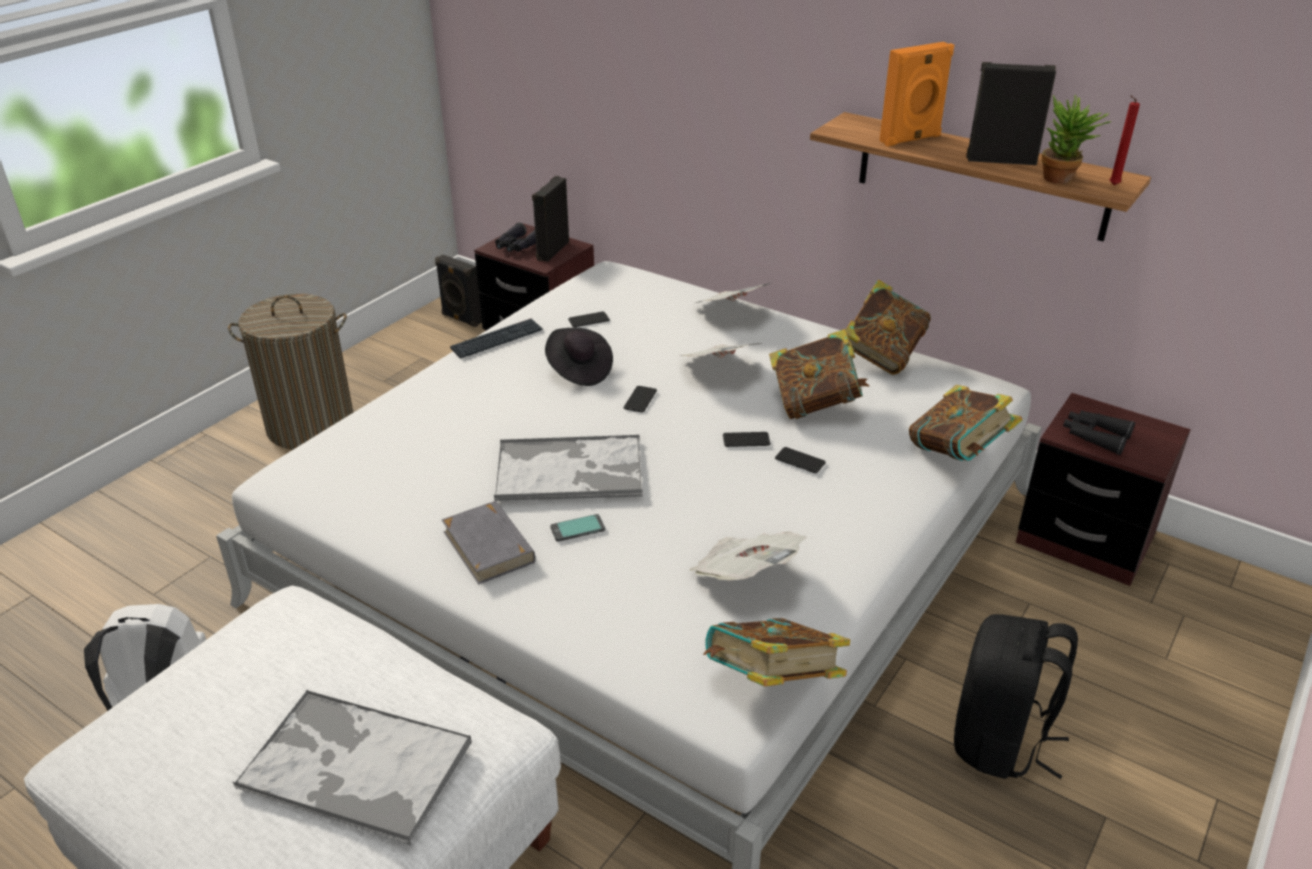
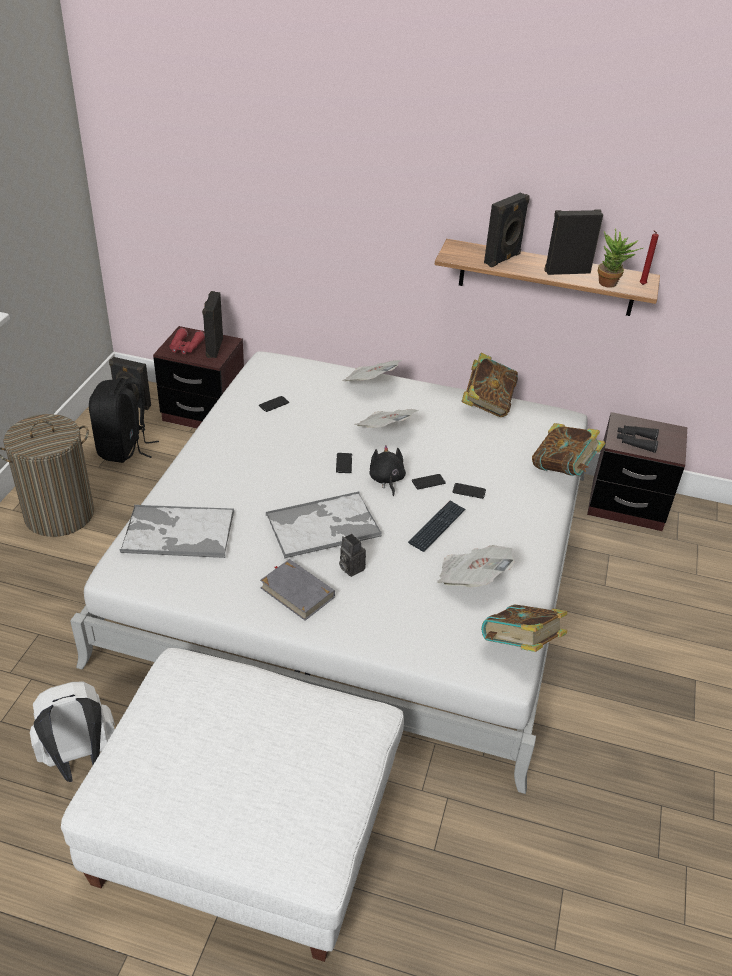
camera: 20 degrees left, 5 degrees up
tray [233,689,472,846] -> tray moved to [119,505,234,558]
keyboard [450,318,543,358] -> keyboard moved to [408,501,466,552]
black binoculars [495,223,536,252] -> red binoculars [169,328,205,354]
black hat [545,328,613,386] -> none
phone [550,514,605,542] -> camera [339,534,366,577]
book [769,329,869,419] -> none
orange speaker [879,42,954,146] -> black speaker [484,193,529,267]
black backpack [954,614,1078,779] -> black backpack moved to [89,377,159,463]
none -> black plush toy [369,445,406,496]

